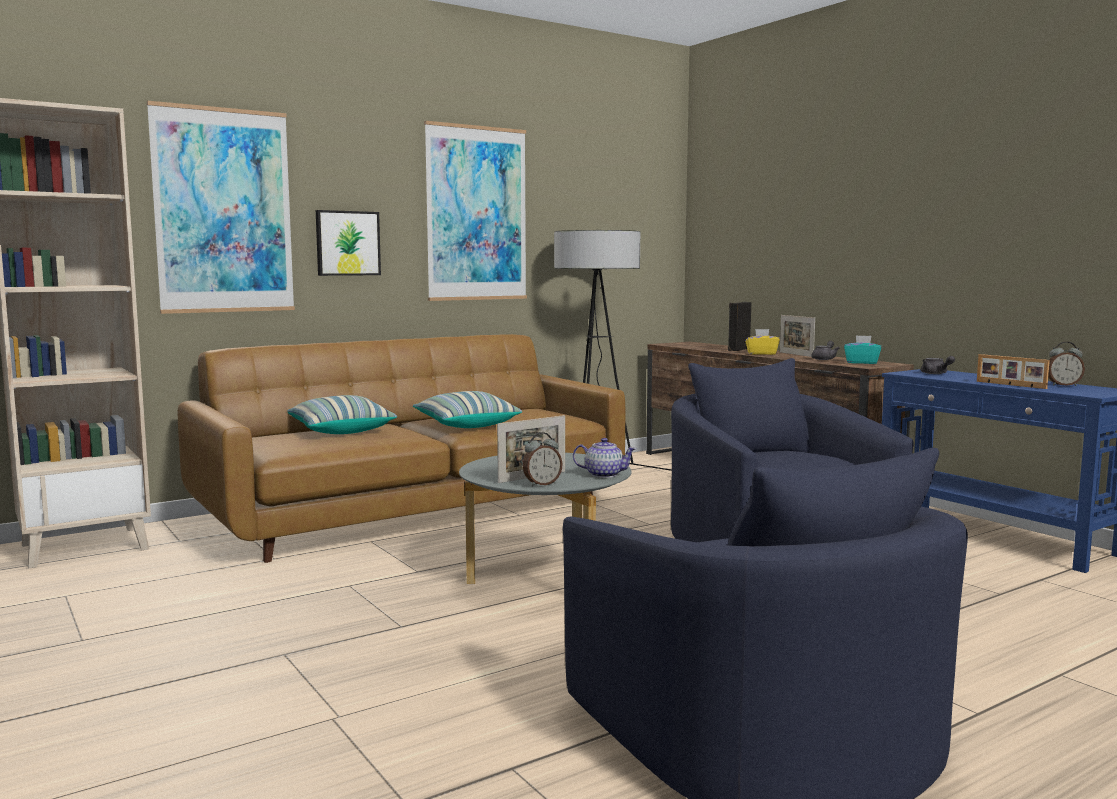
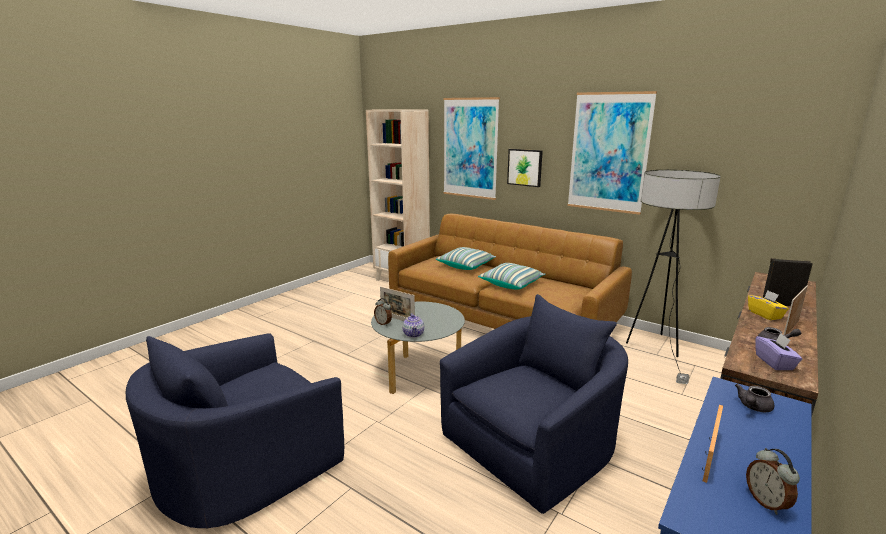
camera: 70 degrees right, 10 degrees up
turquoise tissue box [844,335,881,364] -> purple tissue box [756,333,802,370]

